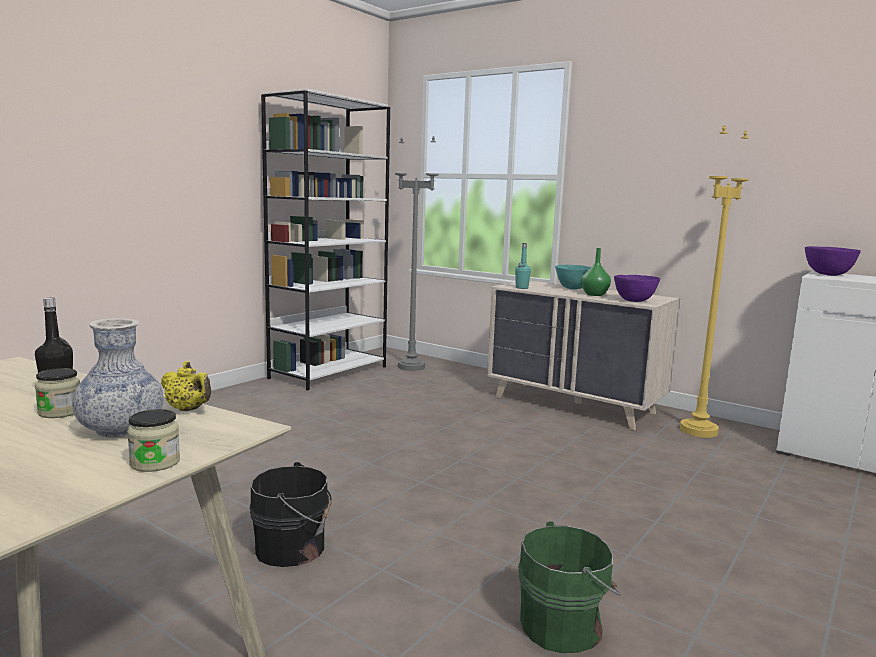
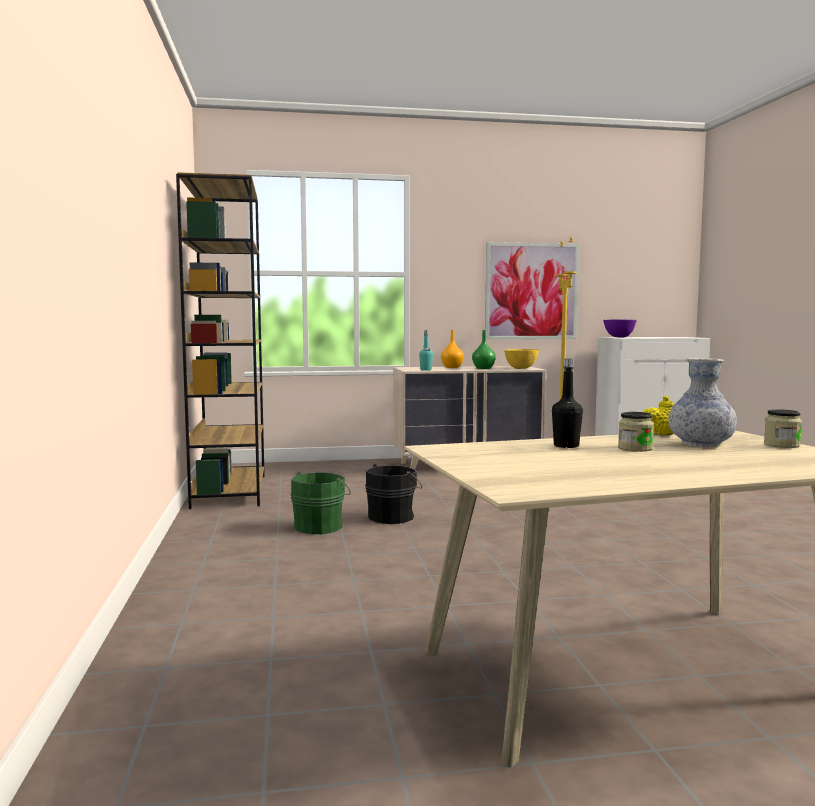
camera: 45 degrees left, 5 degrees down
black bucket [249,462,332,567] -> black bucket moved to [365,464,422,524]
white bookcase [261,89,390,390] -> brown bookcase [176,172,265,509]
grey floor lamp [395,136,439,371] -> none
green bucket [518,521,621,653] -> green bucket moved to [290,472,351,534]
turquoise bowl [555,265,591,289] -> orange vase [441,330,464,368]
purple bowl [614,275,660,302] -> yellow bowl [504,349,539,369]
none -> picture [485,242,579,340]

